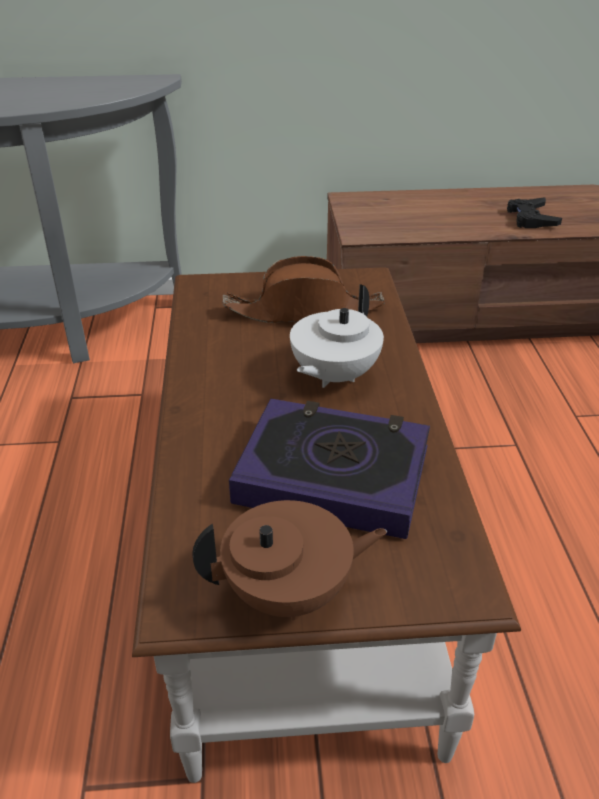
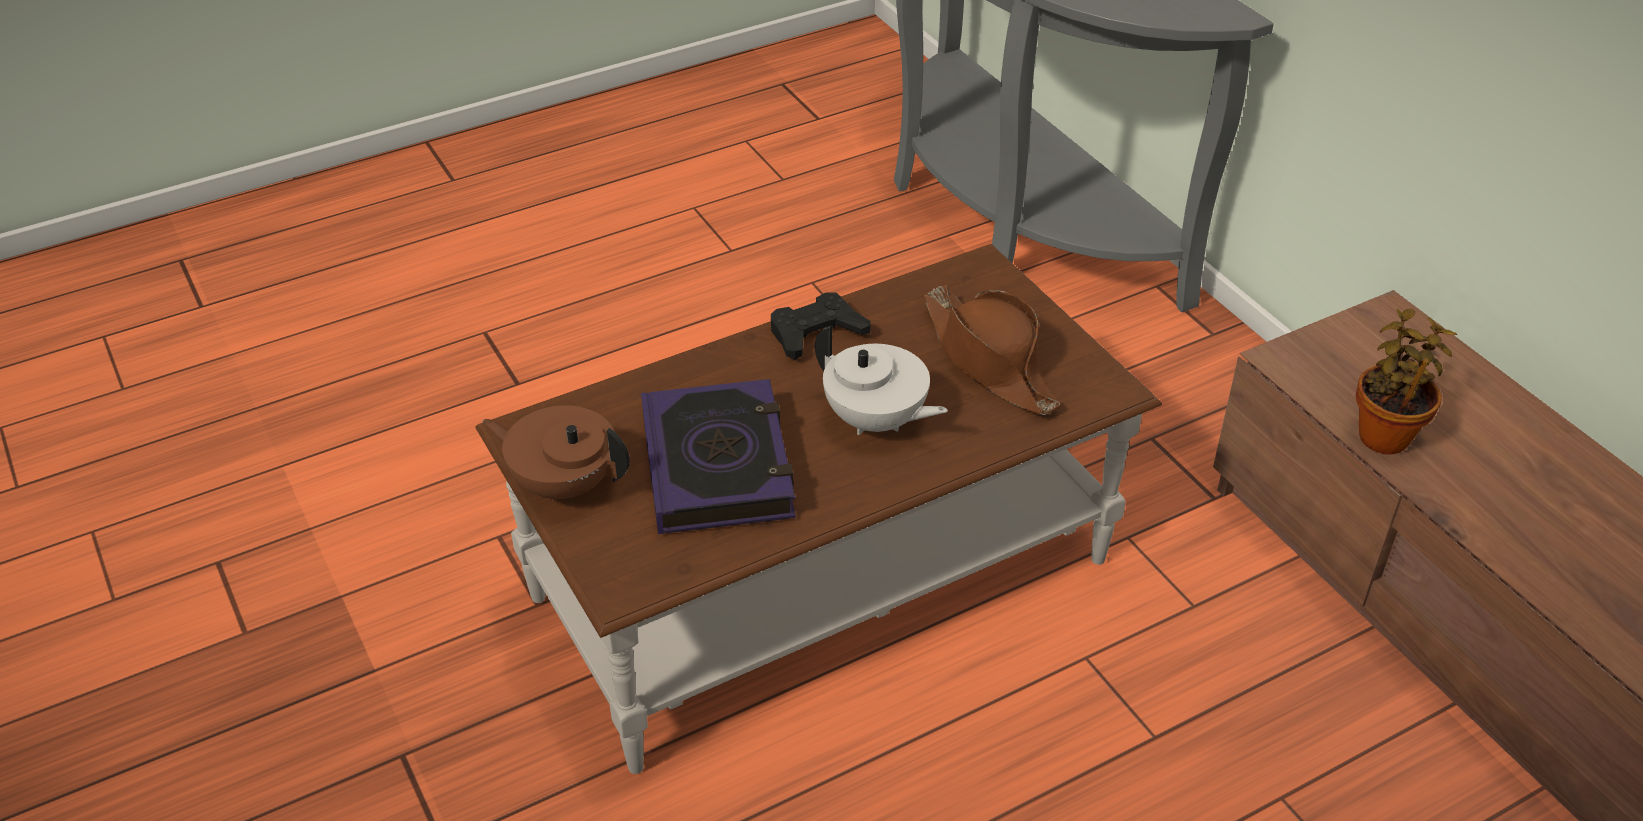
camera: 65 degrees right, 5 degrees up
brown teapot [192,500,387,621] -> brown teapot turned 150 degrees clockwise [482,405,630,502]
white teapot [290,284,384,388] -> white teapot turned 150 degrees counterclockwise [815,325,948,435]
black game controller [507,197,562,228] -> black game controller moved to [771,292,871,359]
none -> potted plant [1356,309,1457,455]

